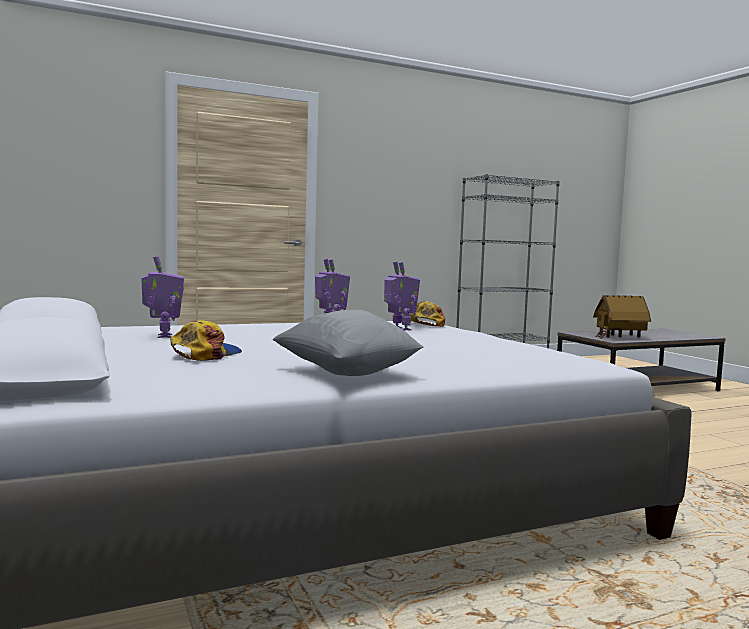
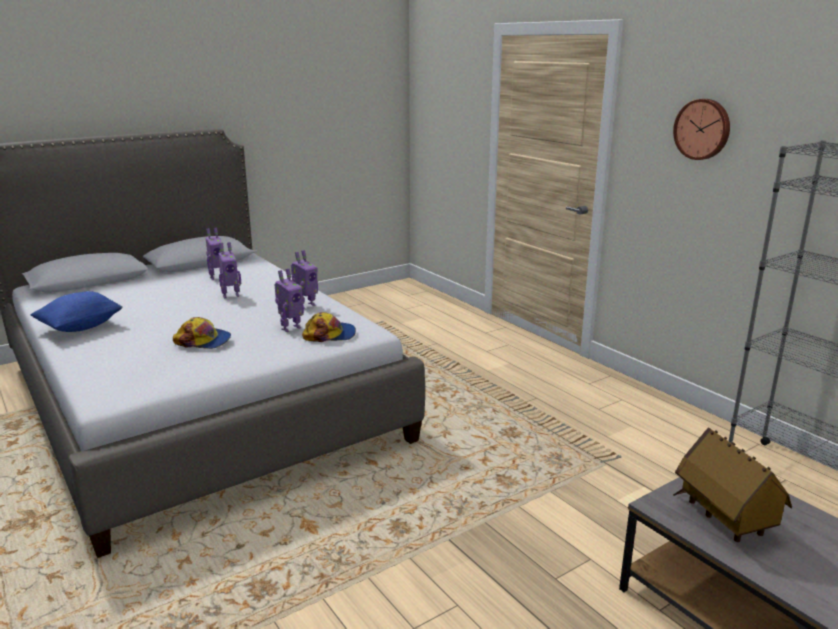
camera: 80 degrees right, 15 degrees up
cap [170,320,242,361] -> cap moved to [173,317,231,349]
grey pillow [273,310,423,376] -> blue pillow [30,291,123,332]
none -> toy robot [218,242,241,298]
none -> wall clock [673,99,730,160]

